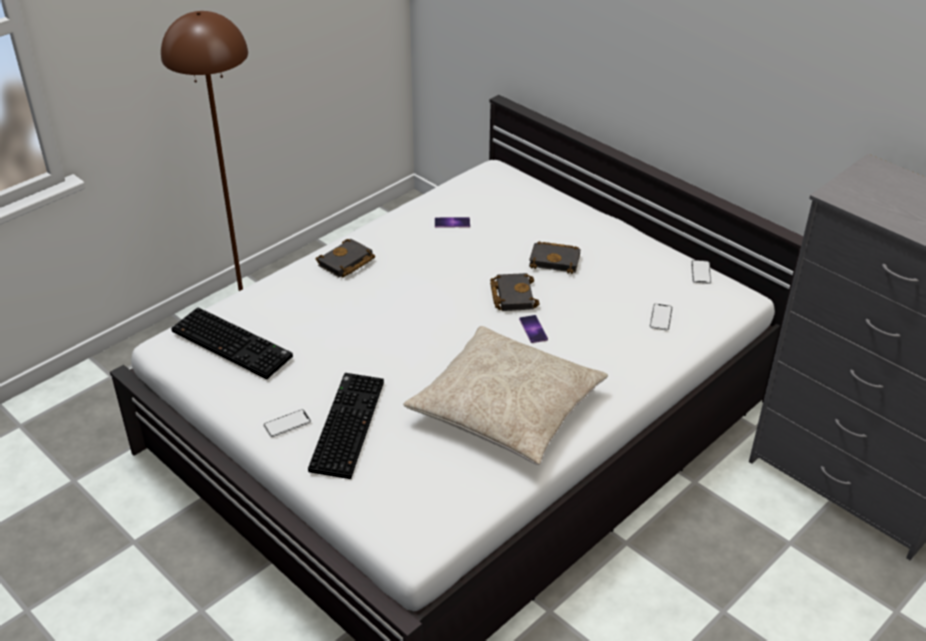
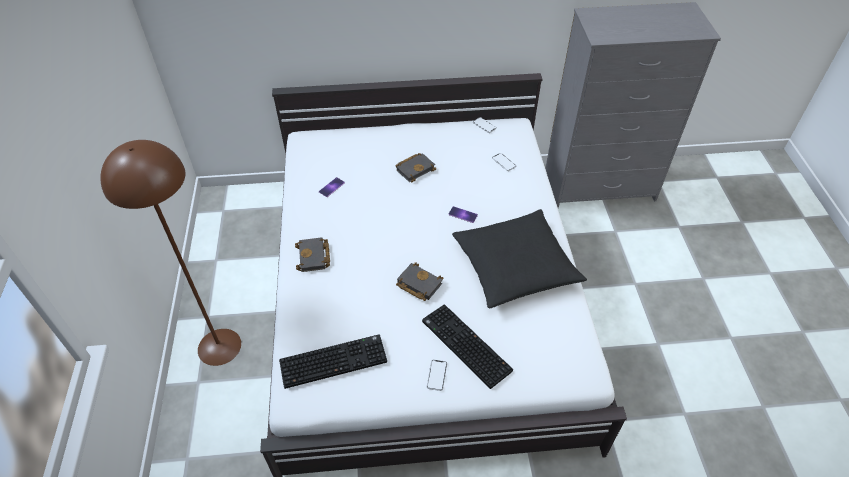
camera: 50 degrees left, 10 degrees up
beige pillow [403,326,608,465] -> black pillow [452,209,587,309]
black book [490,273,540,311] -> black book moved to [396,262,443,301]

